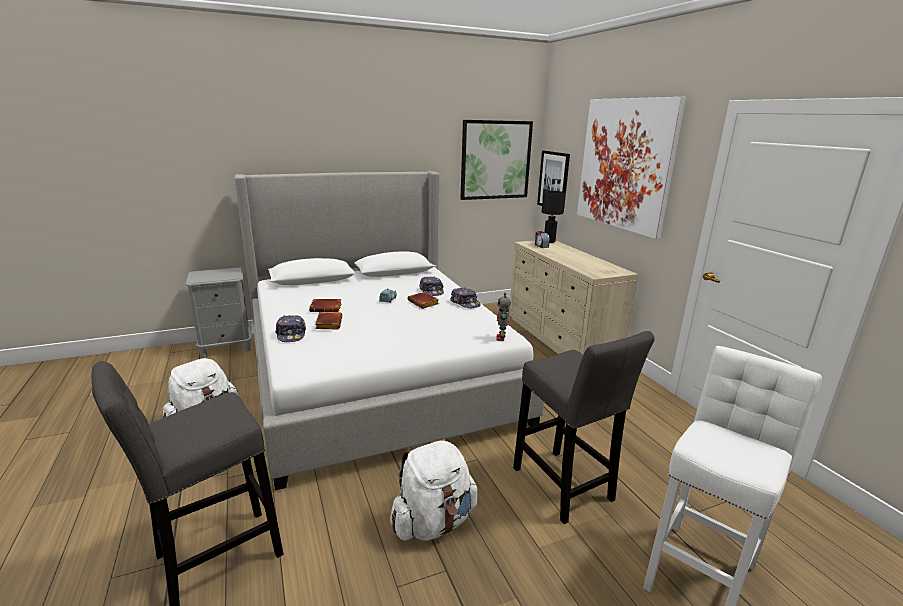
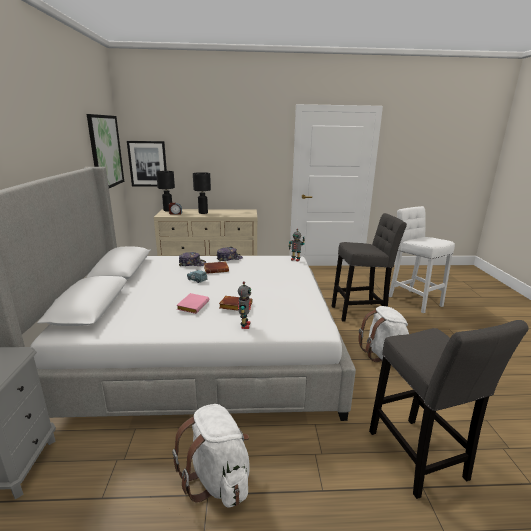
camera: 70 degrees left, 0 degrees up
cap [275,315,306,342] -> toy robot [238,281,251,329]
brown book [309,299,342,312] -> pink book [177,293,209,314]
picture [577,97,686,239] -> none
none -> black table lamp [193,172,211,214]

